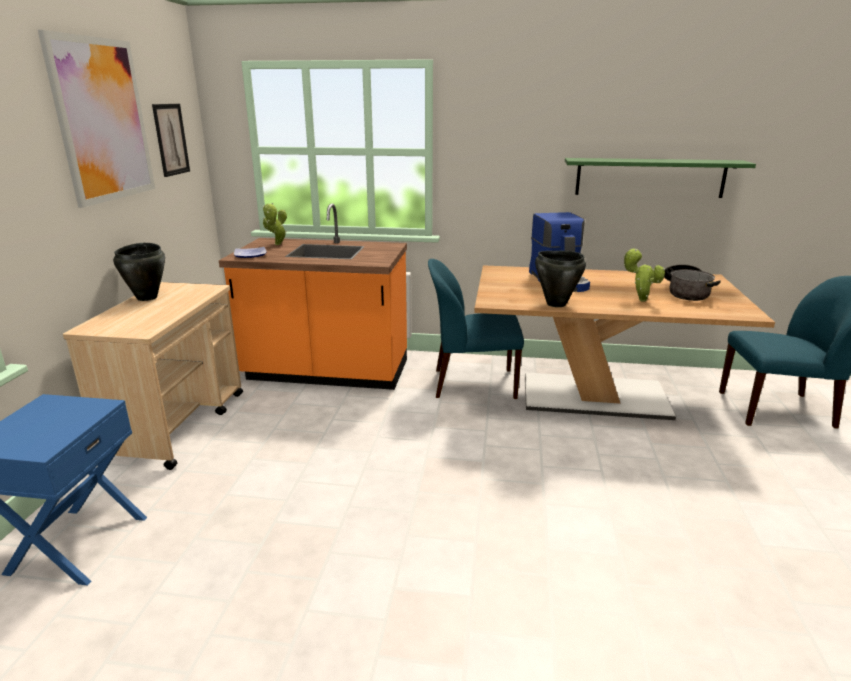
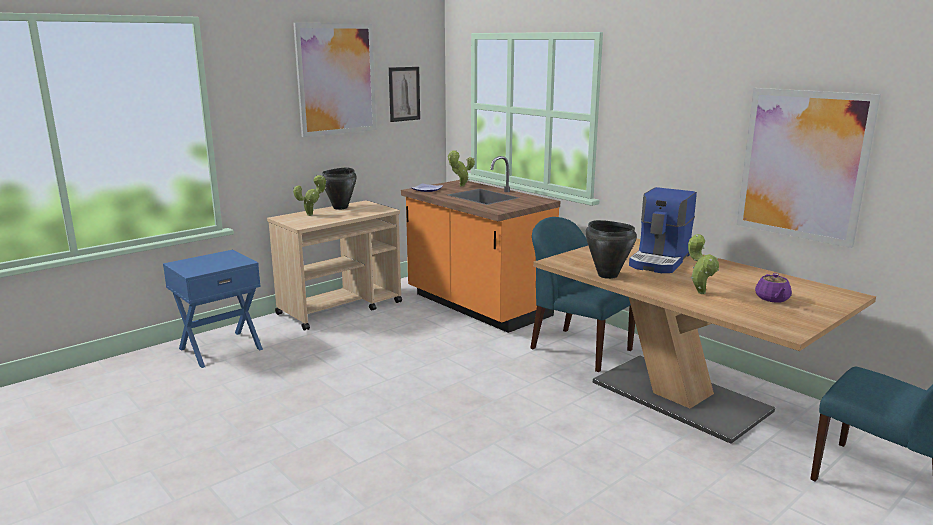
camera: 40 degrees right, 5 degrees down
green shelf [565,158,756,198] -> picture [737,88,881,248]
cooking pot [664,264,721,301] -> purple teapot [755,273,792,303]
none -> potted plant [293,175,327,216]

